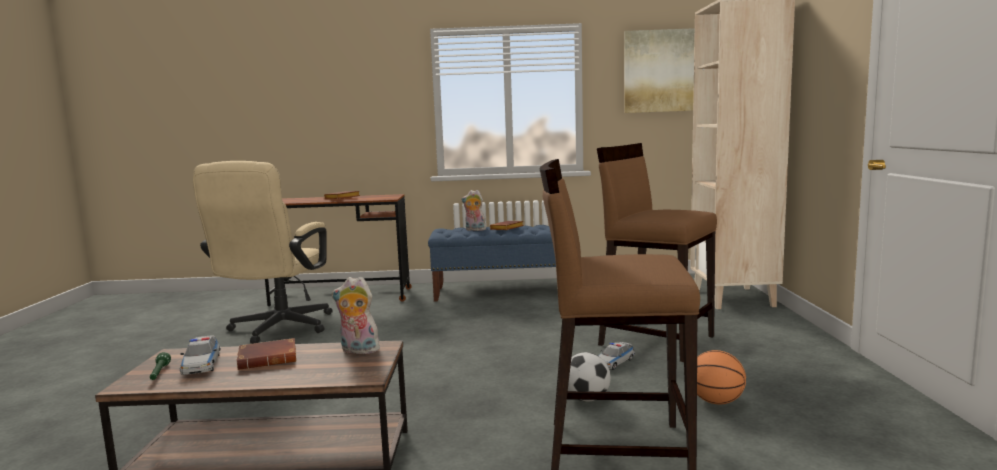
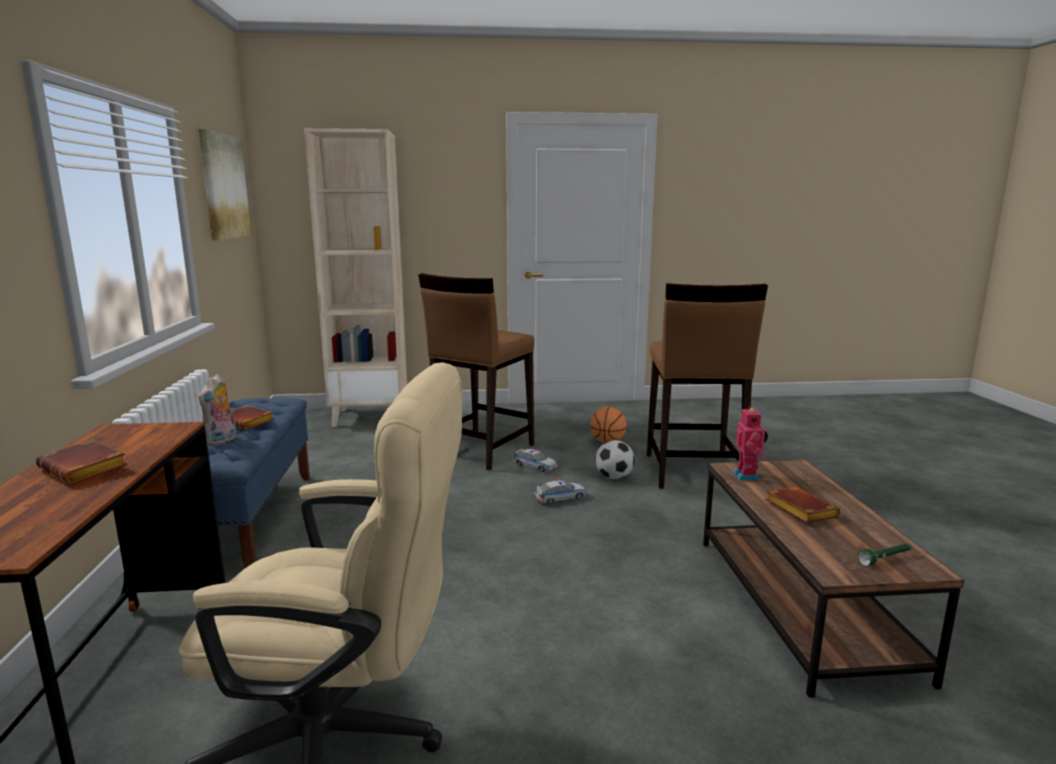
camera: 95 degrees left, 5 degrees up
toy car [180,335,221,375] -> toy car moved to [534,479,586,504]
plush toy [332,277,382,354] -> toy robot [733,406,768,480]

